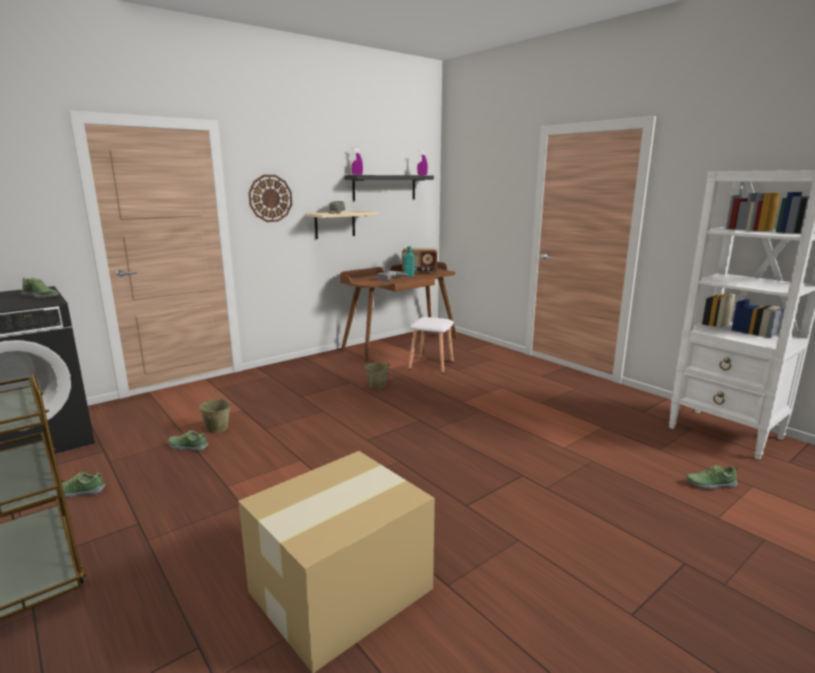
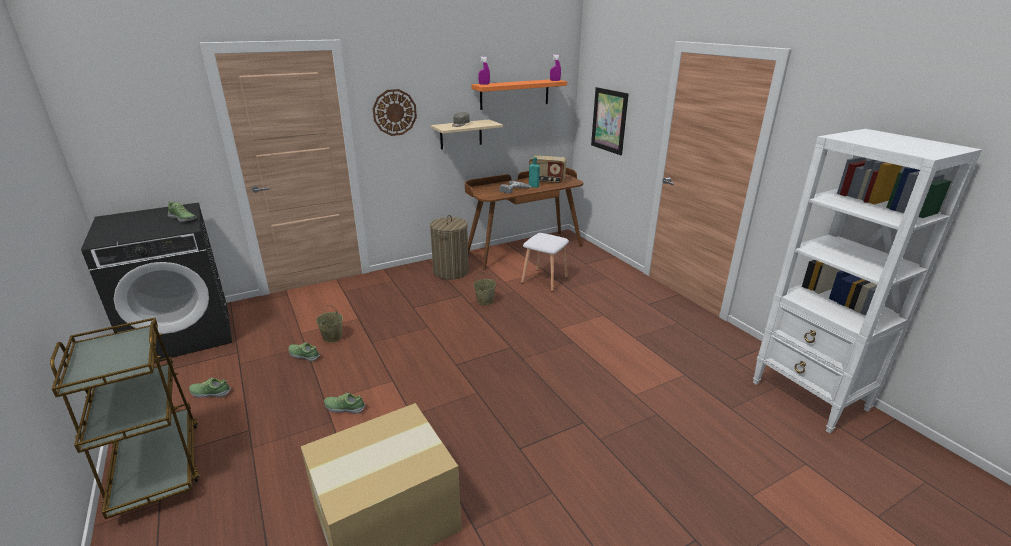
camera: 10 degrees right, 10 degrees up
black shelf [344,175,434,201] -> orange shelf [471,79,567,110]
shoe [686,465,738,490] -> shoe moved to [324,392,365,414]
none -> laundry basket [430,215,469,280]
none -> picture [591,87,629,155]

